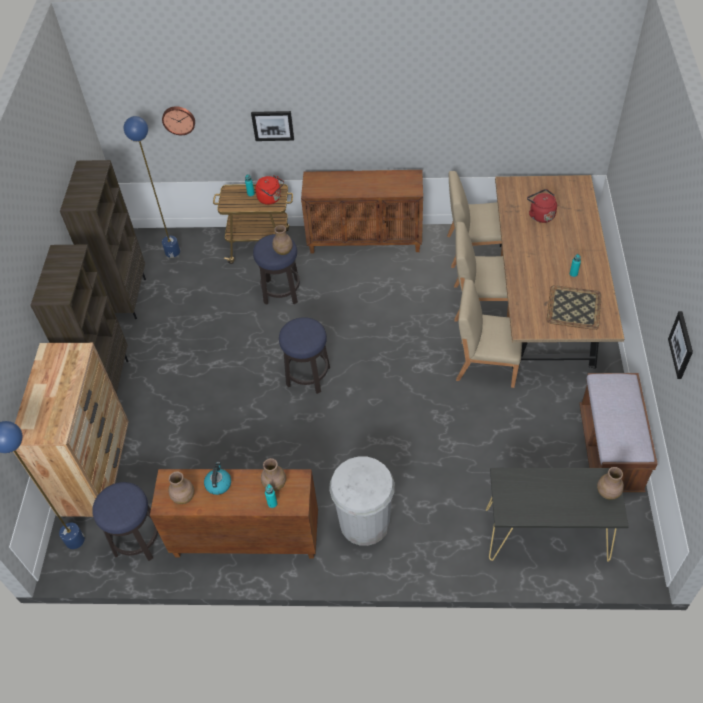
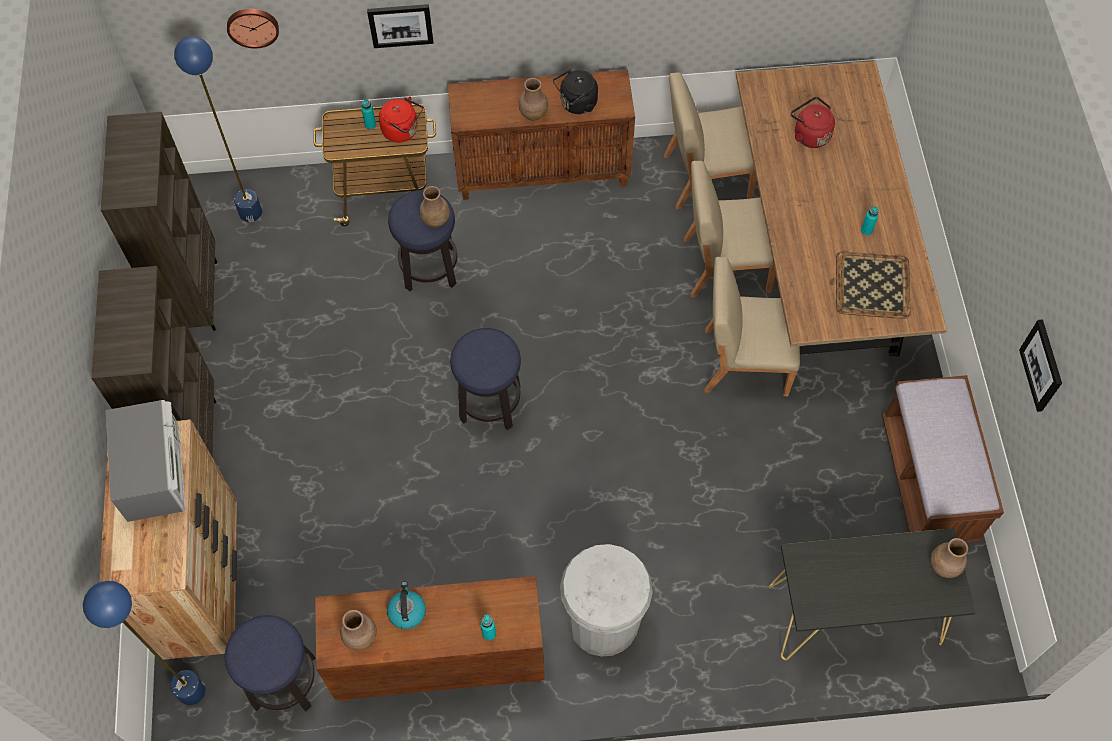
camera: 10 degrees left, 10 degrees up
brown vase [261,458,286,491] -> brown vase moved to [519,78,548,121]
none -> microwave [106,400,186,522]
none -> black kettle [553,69,598,114]

